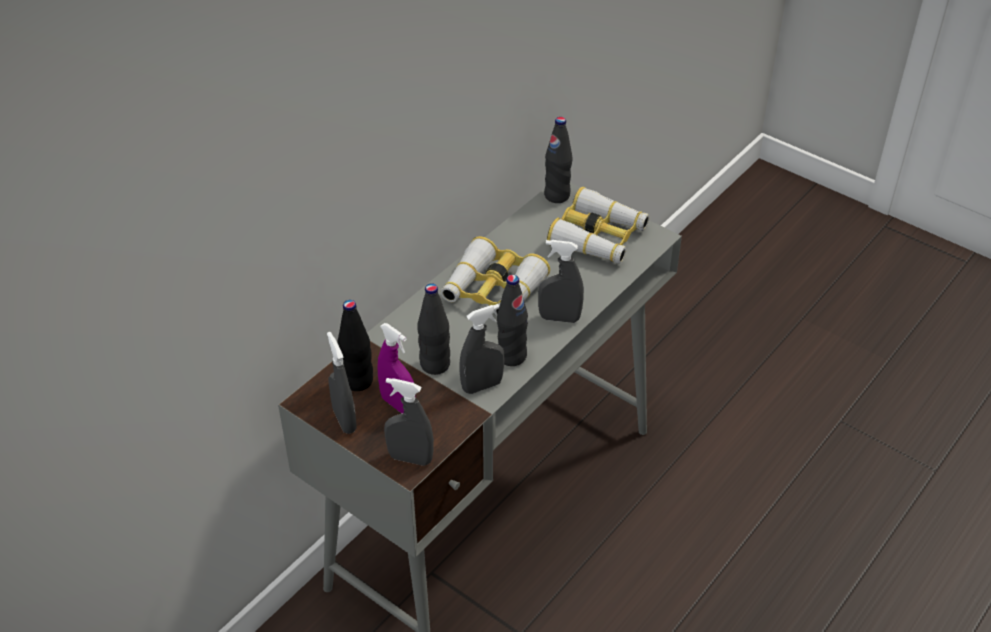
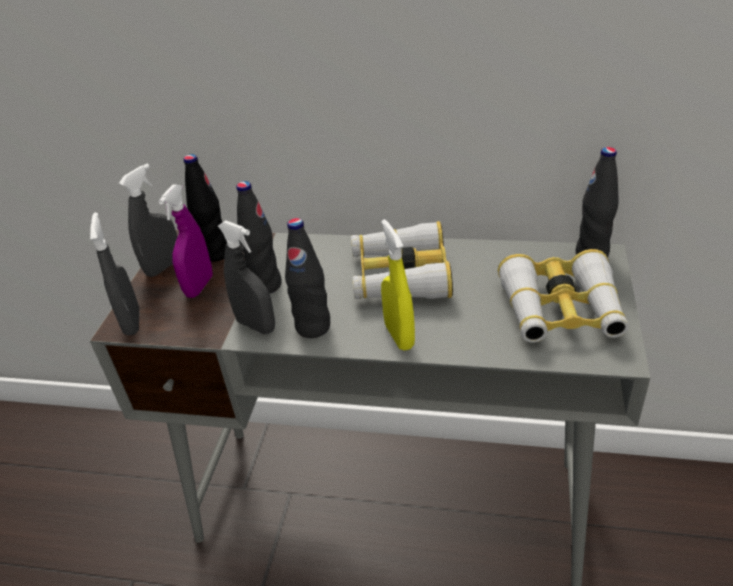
camera: 65 degrees right, 5 degrees down
grey spray bottle [538,240,584,323] -> yellow spray bottle [381,219,415,351]

